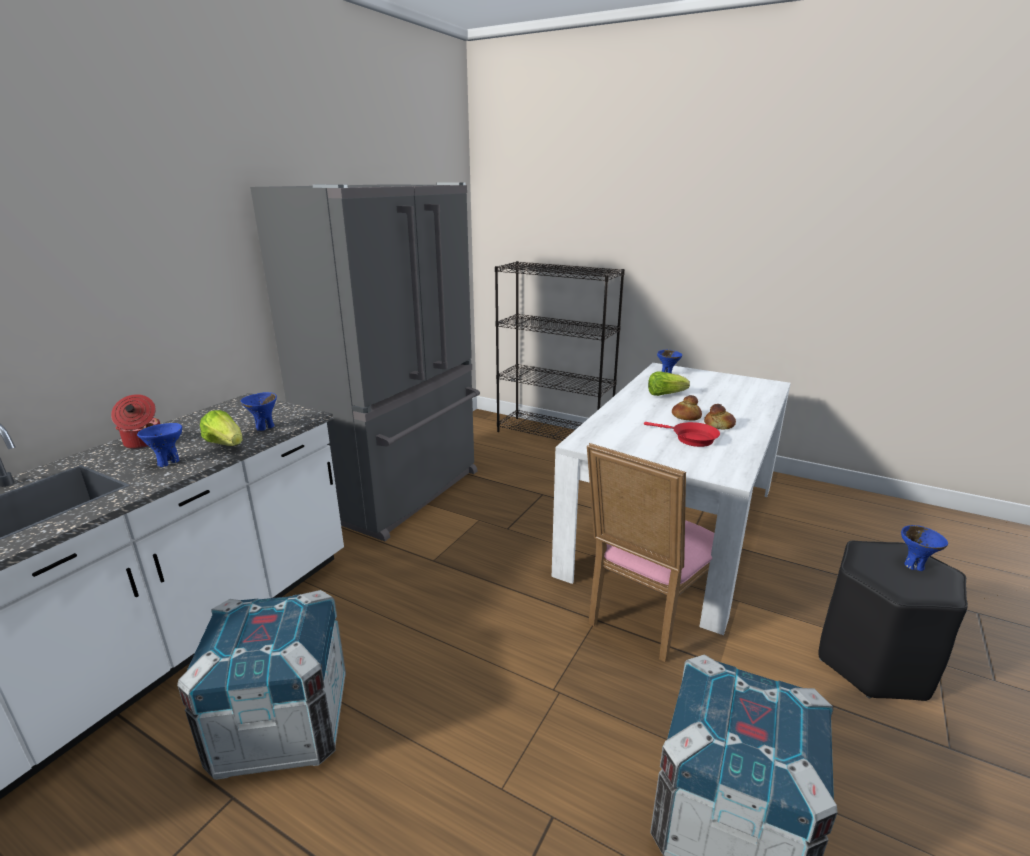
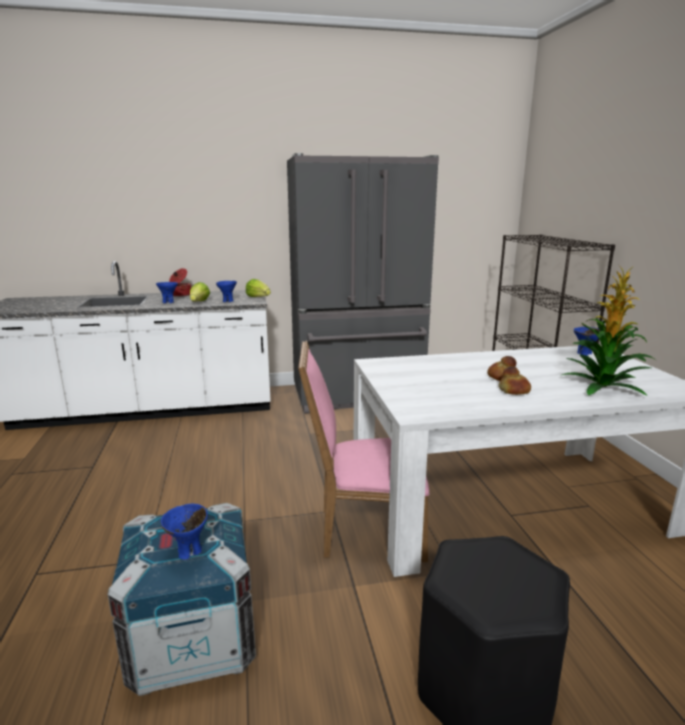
camera: 50 degrees right, 5 degrees down
crate [177,590,346,780] -> none
red frying pan [644,422,720,447] -> none
lettuce [648,371,690,396] -> lettuce moved to [246,279,271,297]
blue bowl [901,525,948,571] -> blue bowl moved to [161,504,208,560]
none -> potted plant [562,266,656,396]

